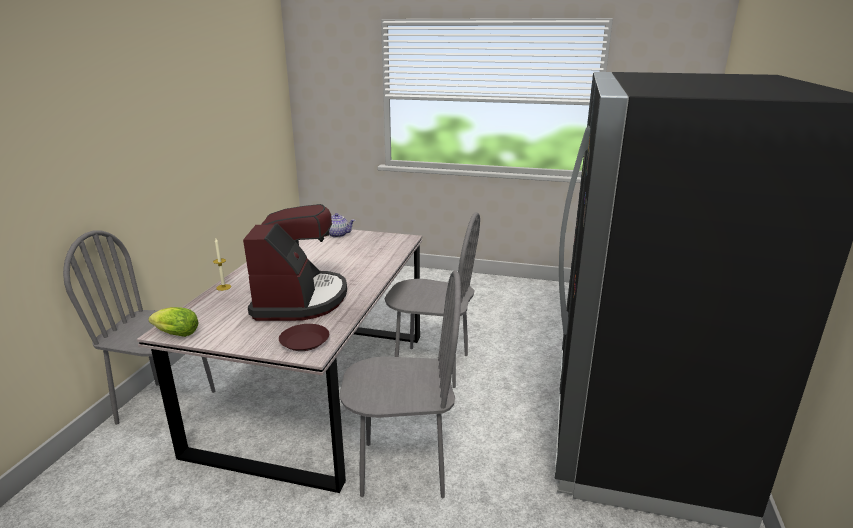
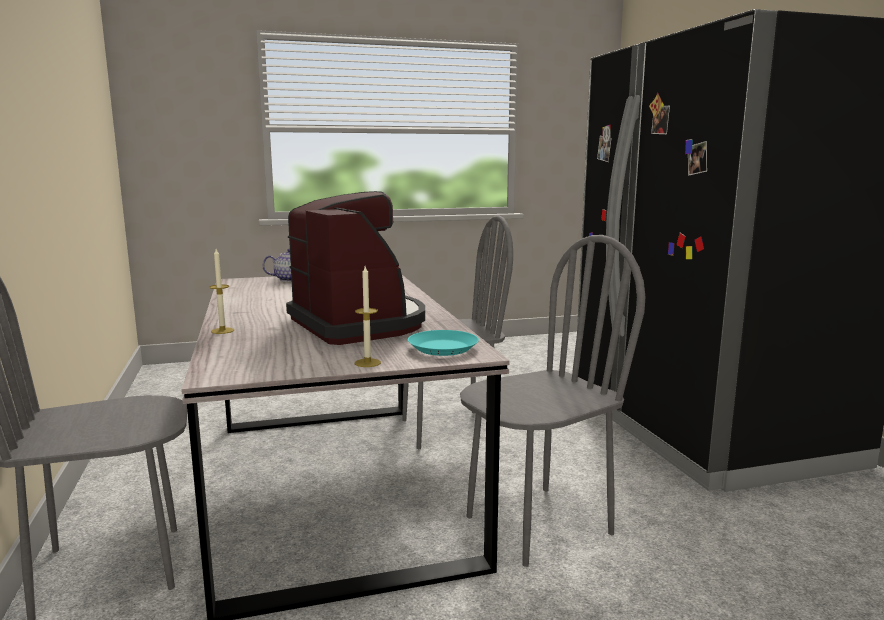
camera: 30 degrees left, 10 degrees down
lettuce [148,307,199,337] -> none
brown plate [279,324,329,351] -> turquoise plate [408,330,479,356]
none -> candle [355,266,381,367]

